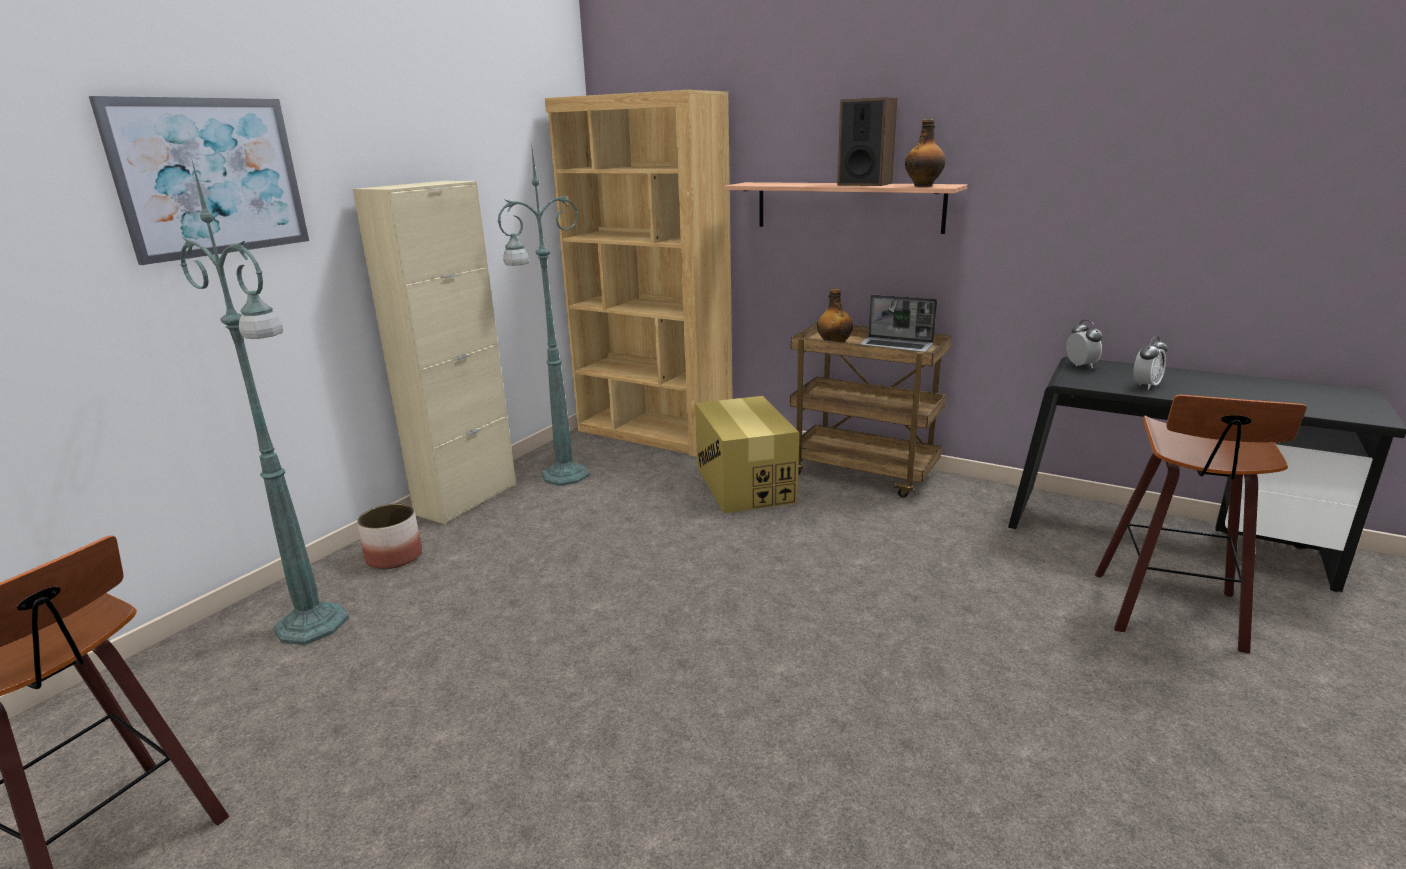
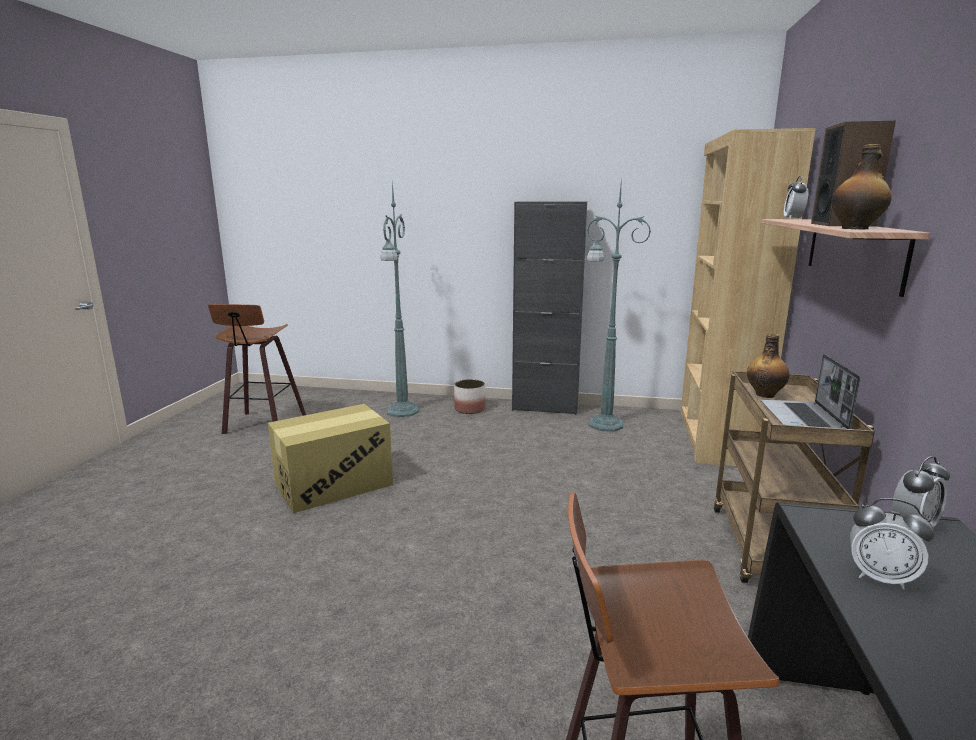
camera: 70 degrees right, 5 degrees down
picture [89,96,309,265] -> none
beige cabinet [353,181,516,524] -> black cabinet [512,201,587,415]
cardboard box [695,396,799,513] -> cardboard box moved to [268,404,393,513]
none -> alarm clock [784,176,809,219]

